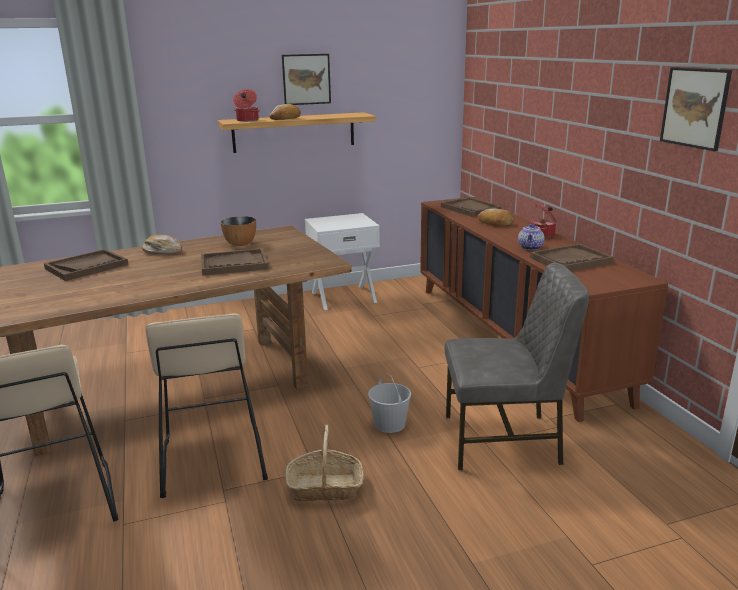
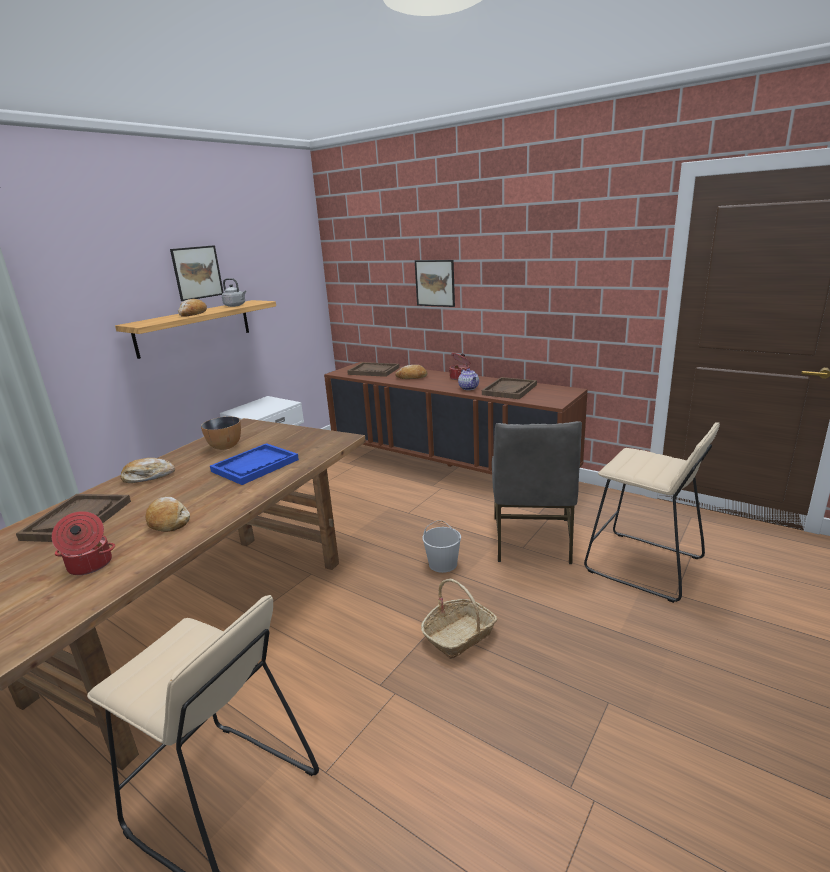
camera: 35 degrees left, 0 degrees up
beige stool [146,313,268,498] -> beige stool moved to [584,422,720,603]
brown tray [201,248,269,276] -> blue tray [210,443,299,485]
cooking pot [233,89,260,122] -> cooking pot moved to [52,511,115,575]
grey chair [444,263,590,470] -> grey chair turned 135 degrees clockwise [492,421,582,564]
picture [660,67,732,151] -> picture moved to [415,260,455,307]
none -> bread [146,497,190,532]
none -> grey kettle [222,278,246,307]

